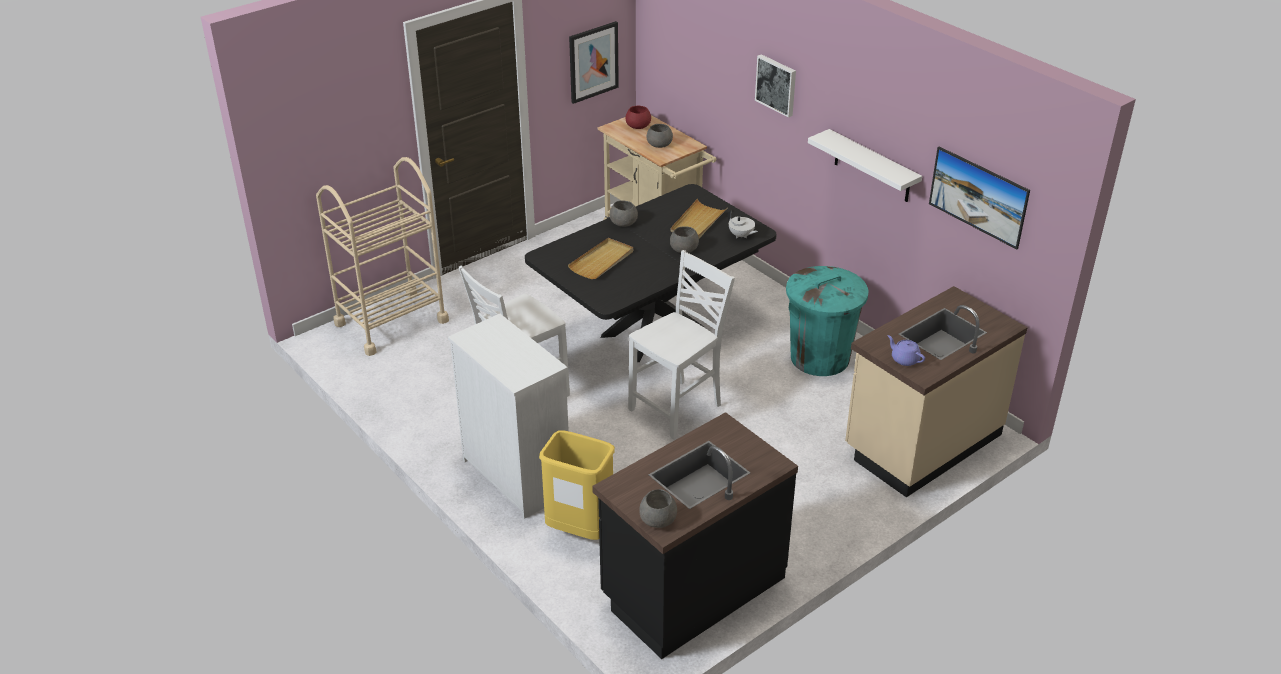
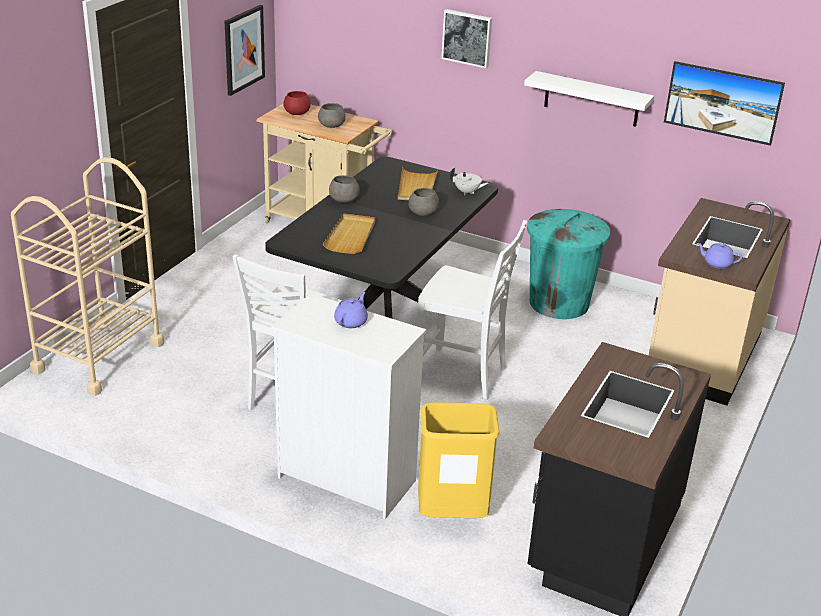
camera: 25 degrees left, 5 degrees down
white chair [628,250,735,439] -> white chair turned 90 degrees clockwise [417,220,527,400]
grey bowl [639,489,677,528] -> none
none -> purple teapot [334,292,368,328]

